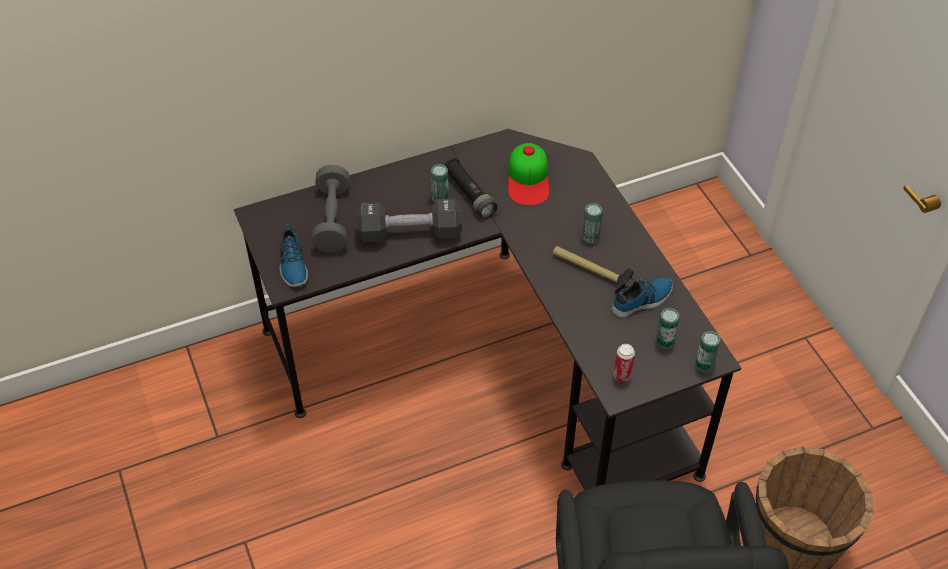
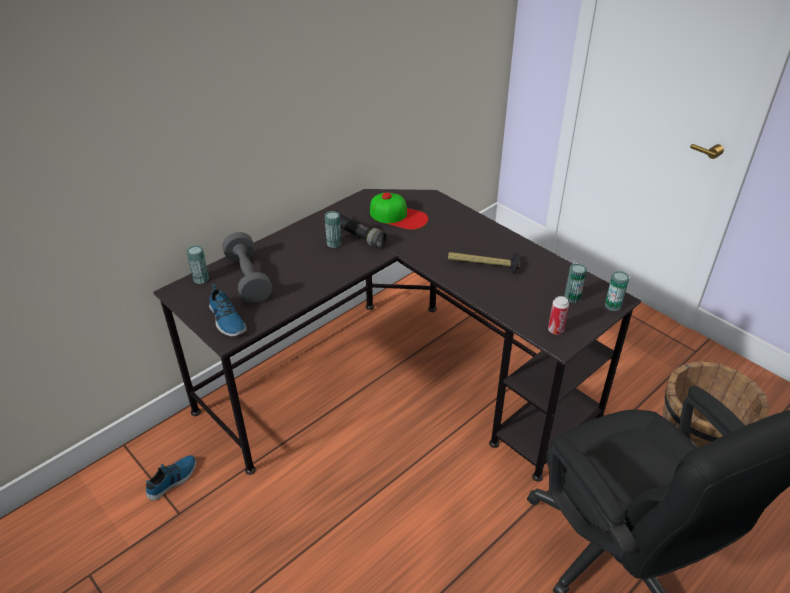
camera: 20 degrees left, 10 degrees down
black dumbbell [356,198,462,242] -> none
cap [508,143,550,206] -> cap turned 45 degrees counterclockwise [370,192,428,230]
can [582,203,603,244] -> can moved to [186,245,209,284]
shoe [611,277,673,318] -> shoe moved to [146,455,196,501]

